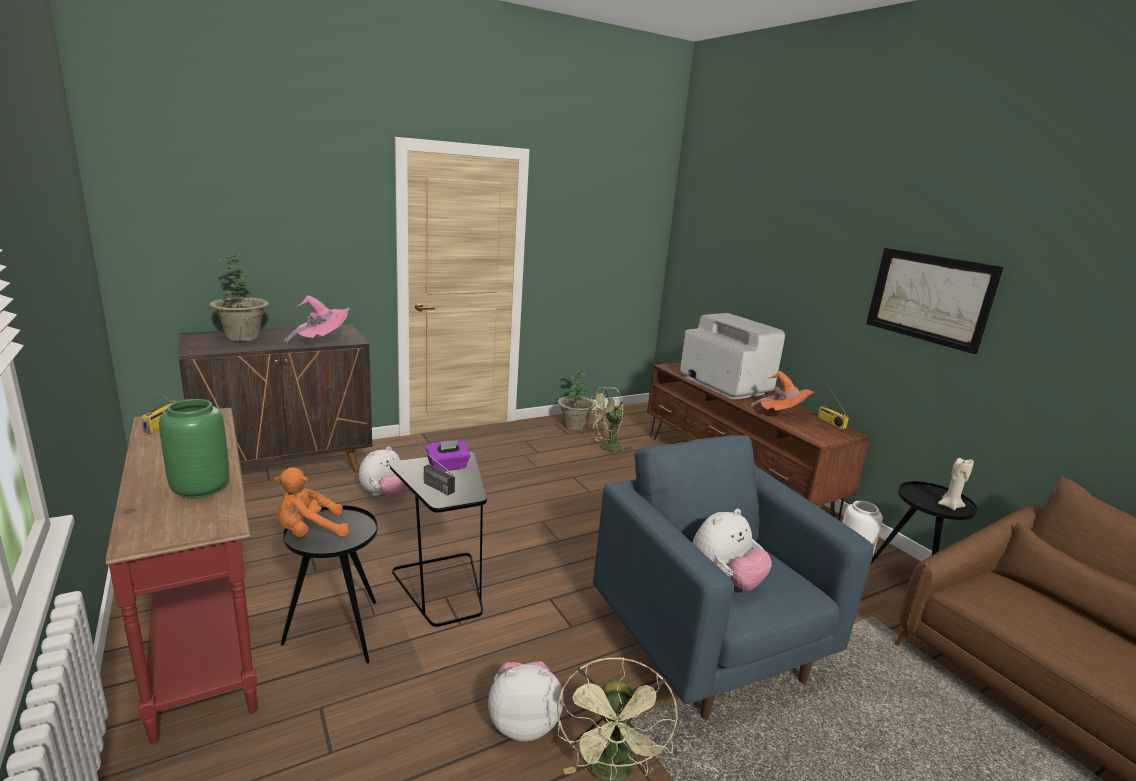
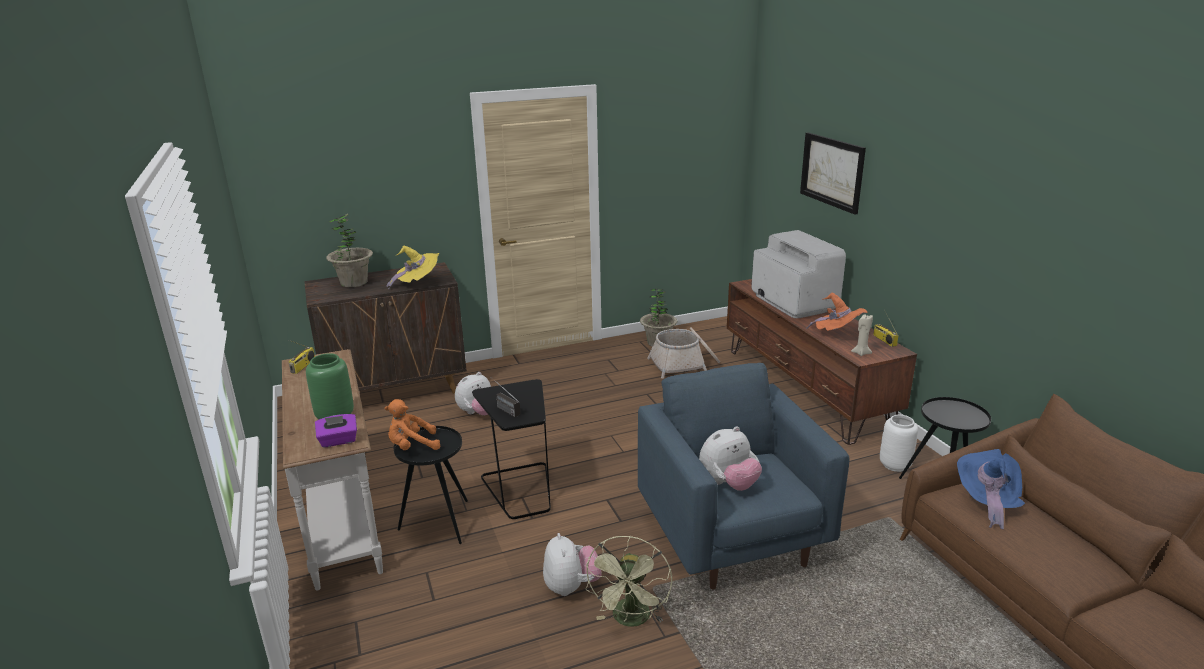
camera: 10 degrees right, 5 degrees up
red console table [106,408,257,744] -> white console table [282,349,383,591]
pink hat [283,295,350,346] -> yellow hat [387,246,439,288]
purple tissue box [425,440,471,472] -> purple tissue box moved to [315,414,357,448]
plush toy [488,662,564,741] -> plush toy turned 75 degrees clockwise [543,533,602,596]
green fan [588,387,632,456] -> basket [648,327,720,379]
picture [866,248,1003,354] -> picture moved to [800,133,866,215]
beige candle [938,458,974,510] -> beige candle moved to [851,314,873,356]
none -> blue hat [957,449,1025,529]

